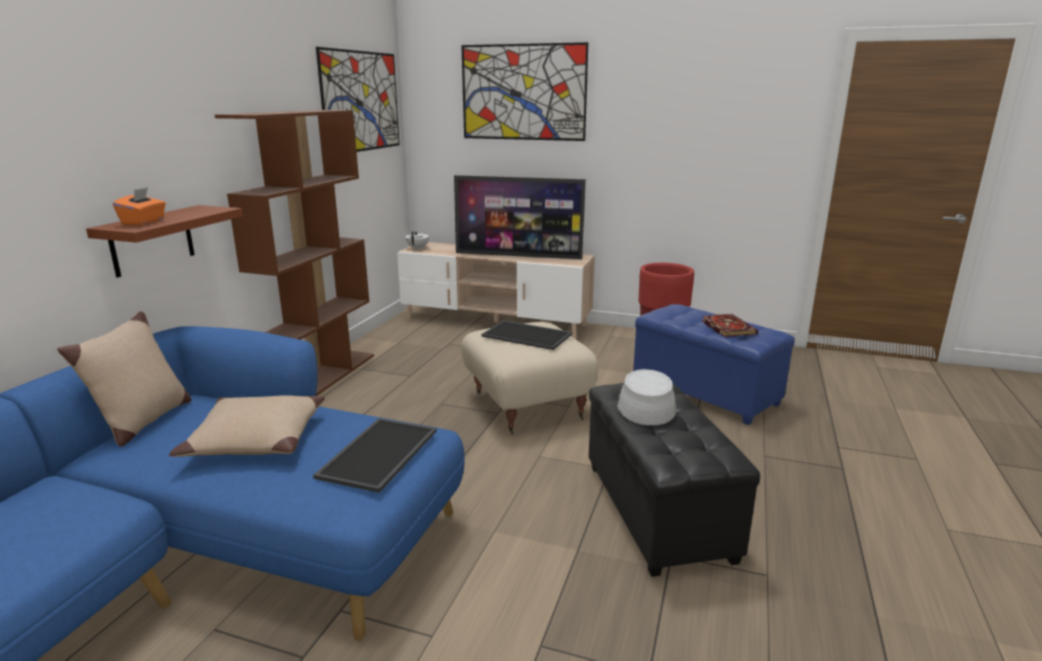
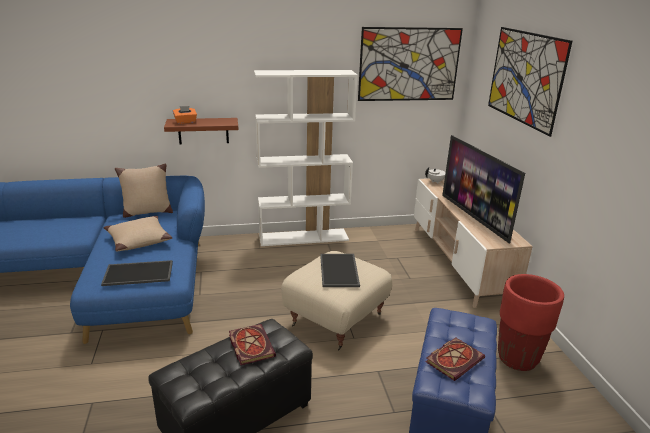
camera: 60 degrees right, 5 degrees up
brown bookcase [215,110,374,396] -> white bookcase [254,70,358,246]
grey hat [617,369,676,426] -> book [229,324,276,365]

